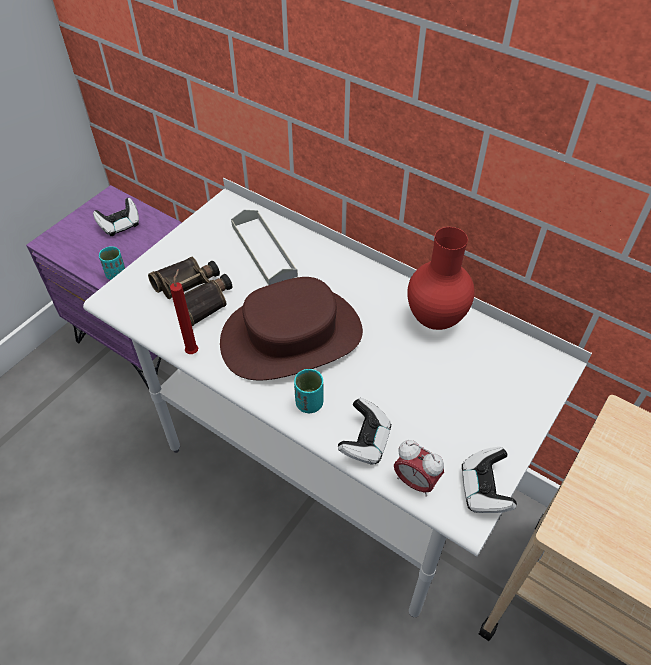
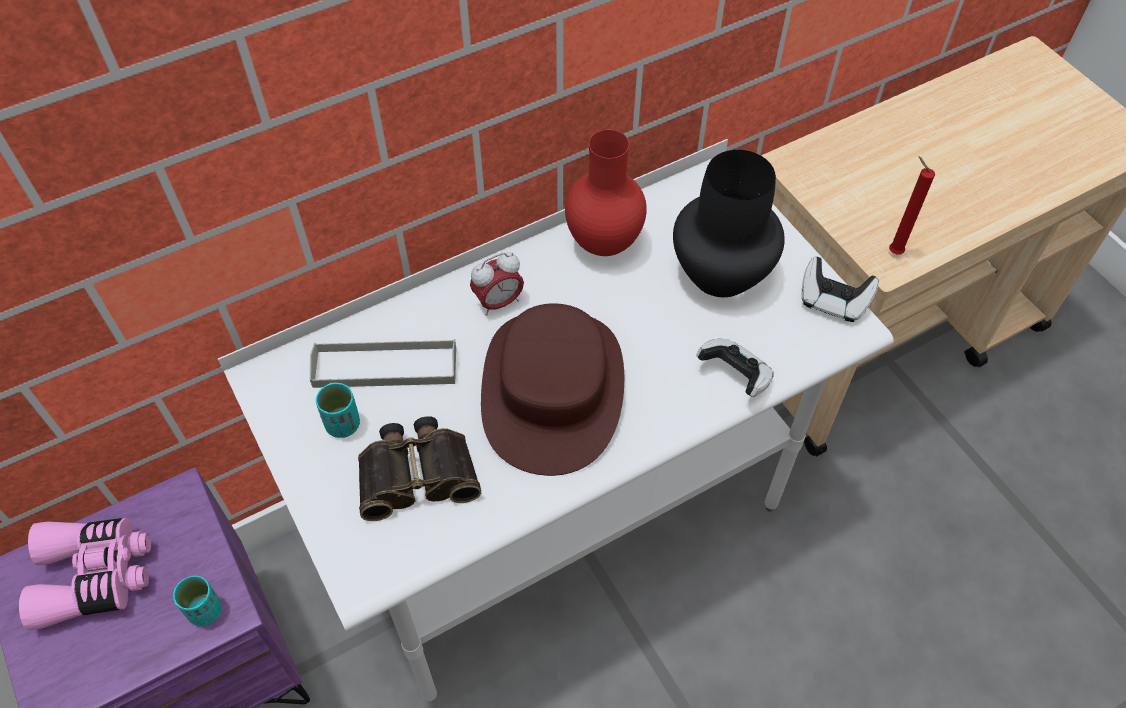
camera: 65 degrees left, 5 degrees up
game controller [93,198,139,236] -> pink binoculars [19,518,151,630]
red candle [170,269,198,354] -> red candle moved to [889,156,935,255]
turquoise cup [294,369,324,413] -> turquoise cup moved to [316,383,360,438]
alarm clock [394,440,444,497] -> alarm clock moved to [470,252,524,316]
none -> black vase [673,150,785,297]

